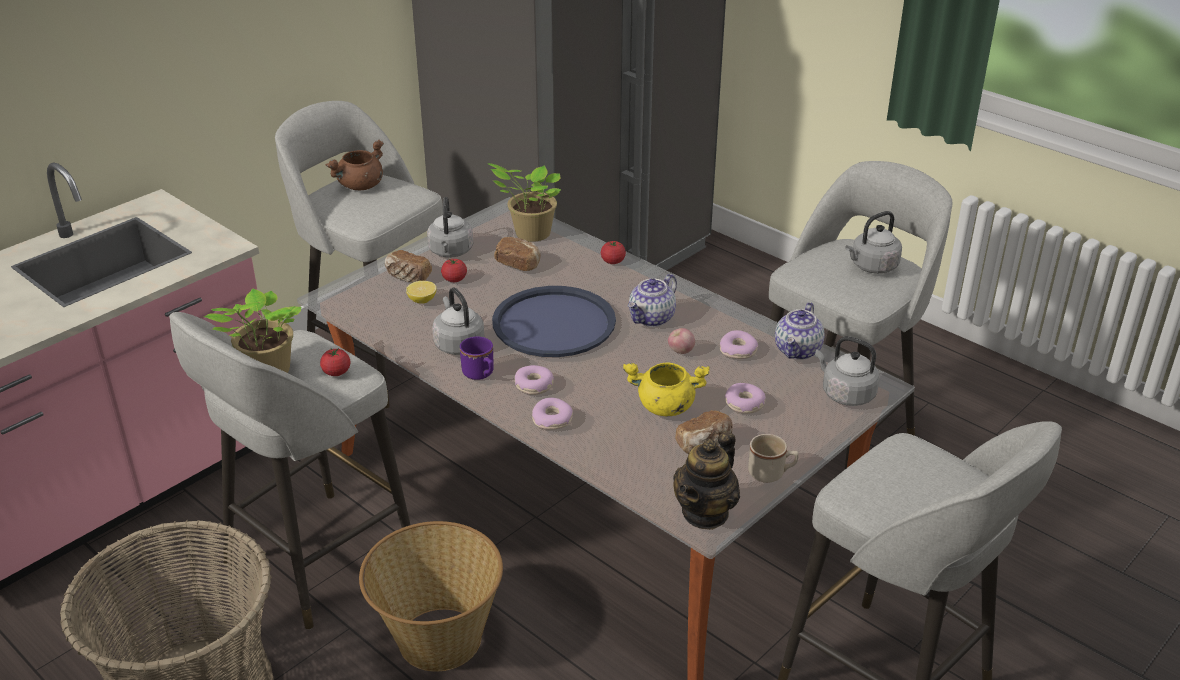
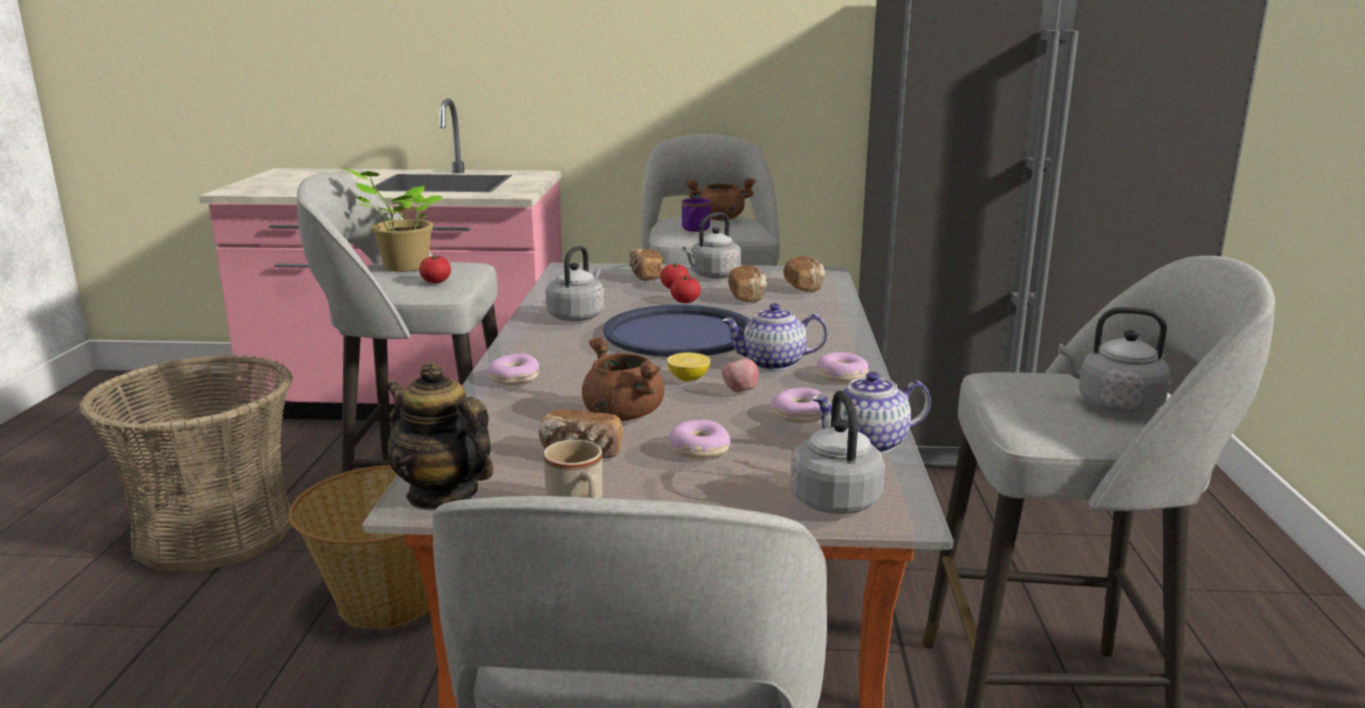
camera: 50 degrees right, 15 degrees down
lemon [406,281,437,304] -> lemon moved to [667,352,710,381]
purple mug [460,337,494,380] -> purple mug moved to [682,198,711,232]
potted plant [488,163,561,242] -> bread [783,256,825,292]
donut [515,365,554,395] -> donut moved to [817,352,869,382]
tomato [601,241,626,264] -> tomato moved to [670,275,701,303]
yellow cooking pot [623,362,710,416] -> brown cooking pot [582,338,664,421]
teapot [673,431,740,530] -> teapot turned 45 degrees clockwise [386,362,493,510]

